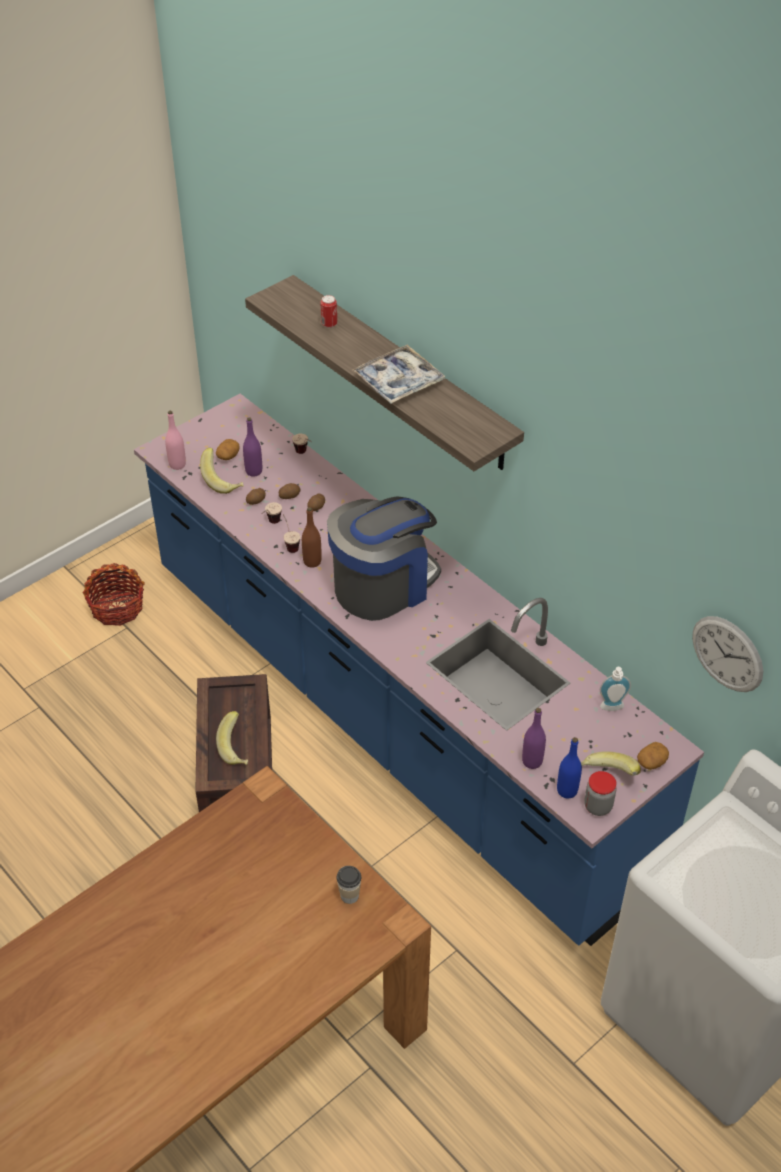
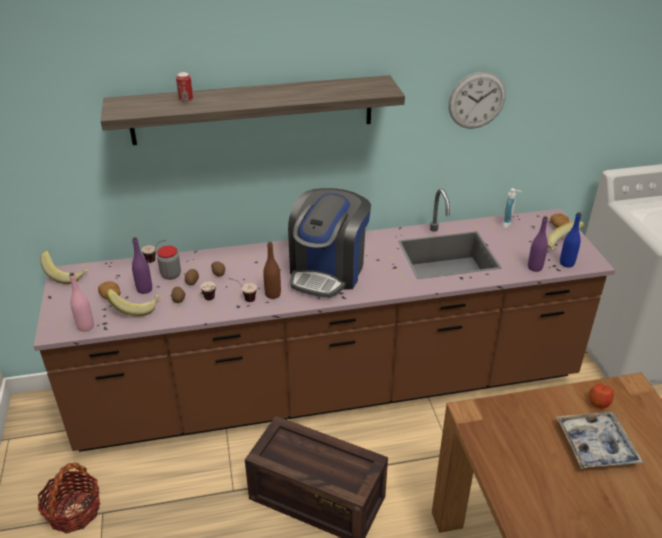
camera: 60 degrees left, 10 degrees down
blue counter [134,394,704,946] -> brown counter [33,188,615,452]
banana [216,711,248,765] -> banana moved to [40,251,88,284]
coffee machine [327,496,441,621] -> coffee machine turned 150 degrees counterclockwise [288,188,371,298]
cup [337,866,361,904] -> apple [589,384,614,408]
tray [352,345,446,404] -> tray moved to [556,412,643,469]
jar [584,771,616,816] -> jar moved to [157,246,181,280]
wall clock [692,616,763,692] -> wall clock moved to [448,72,506,129]

